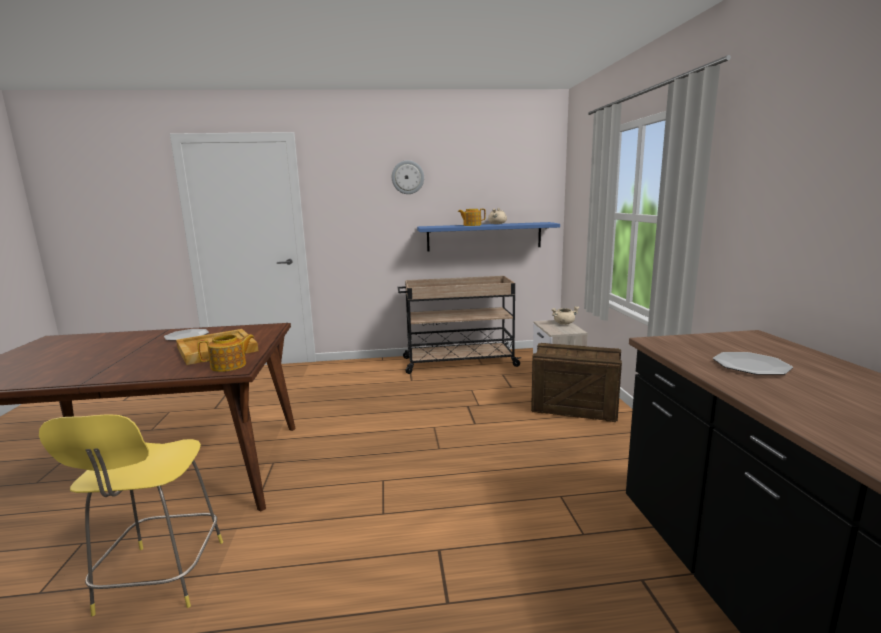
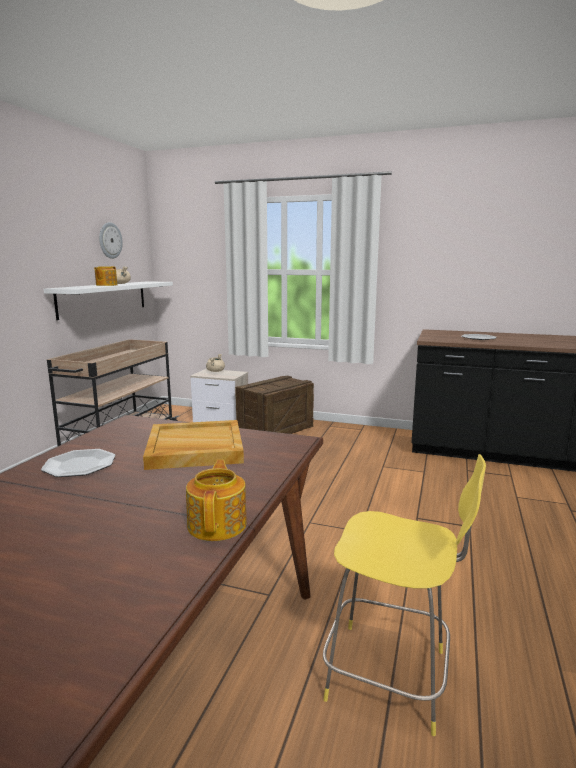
camera: 65 degrees left, 0 degrees up
teapot [197,334,255,372] -> teapot moved to [186,460,247,541]
wall clock [392,160,424,194] -> wall clock moved to [99,222,123,259]
blue shelf [417,222,560,252] -> white shelf [43,281,173,320]

